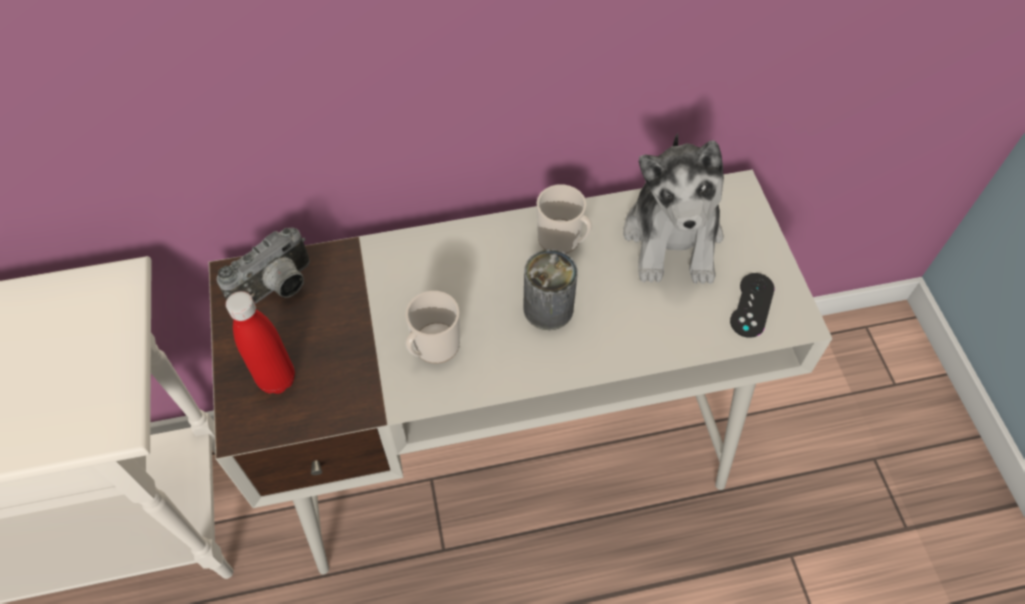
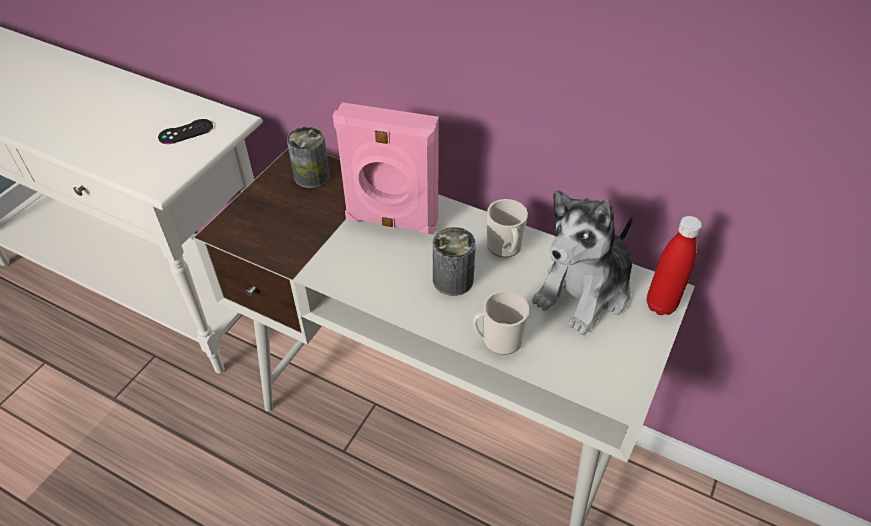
camera: 40 degrees right, 10 degrees down
camera [217,227,310,304] -> can [287,127,330,188]
red bottle [226,291,295,394] -> red bottle moved to [647,216,702,315]
mug [405,291,460,363] -> mug moved to [473,290,529,355]
black game controller [730,273,775,338] -> black game controller moved to [158,119,213,144]
none -> pink speaker [333,102,439,235]

